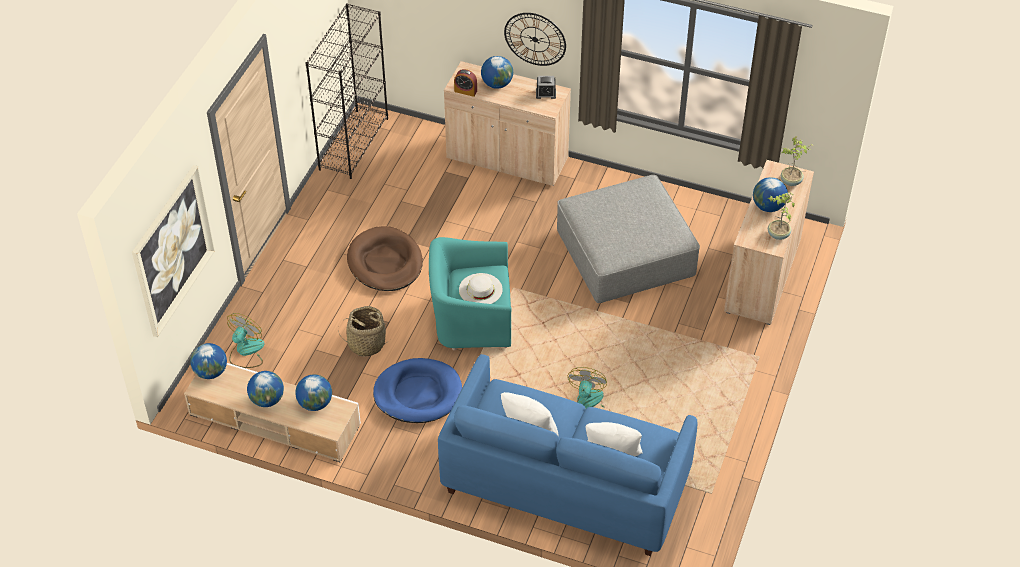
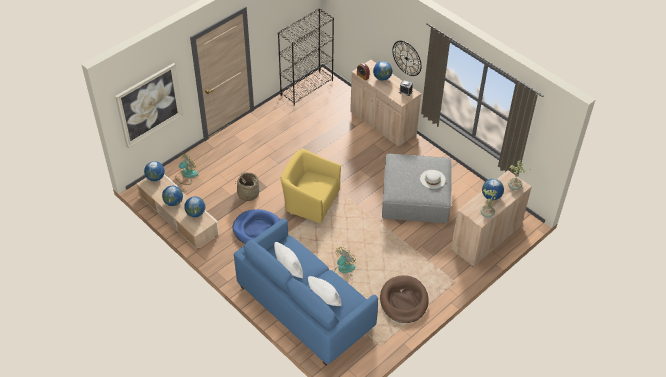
camera: 25 degrees right, 0 degrees up
brown dog bed [347,226,423,291] -> brown dog bed moved to [380,275,429,323]
turquoise armchair [429,237,511,350] -> yellow armchair [281,149,341,224]
white hat [459,273,503,304] -> white hat moved to [420,170,446,189]

